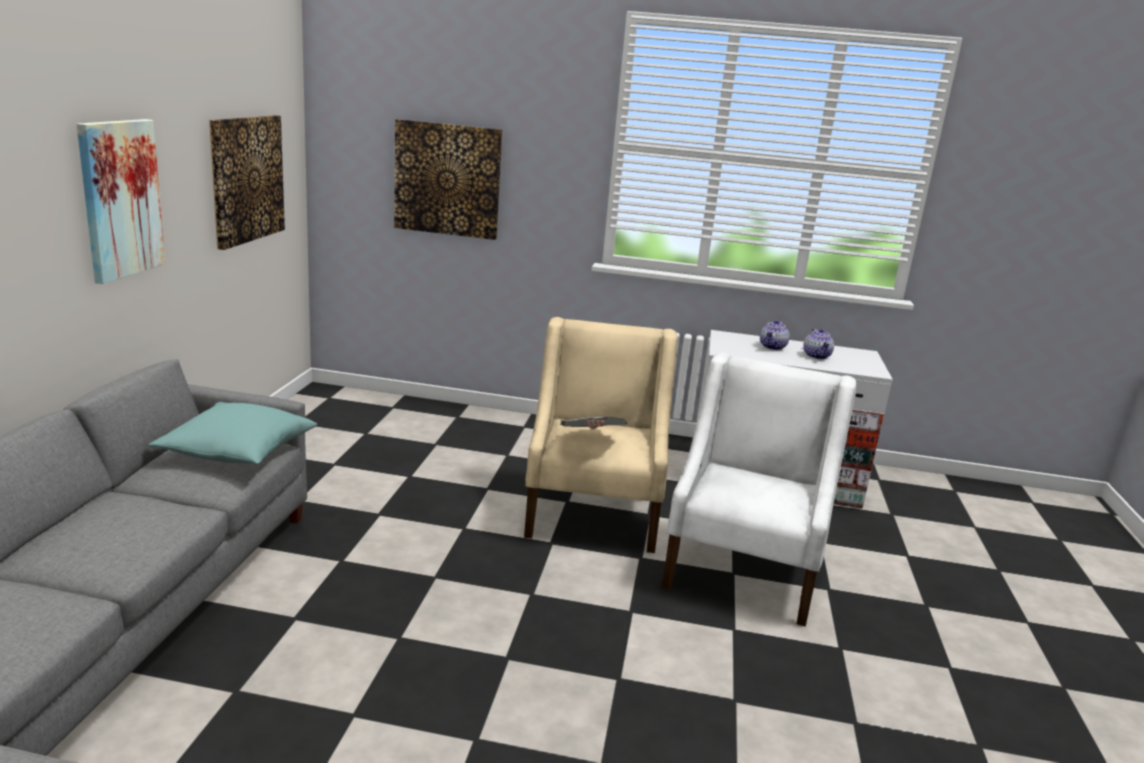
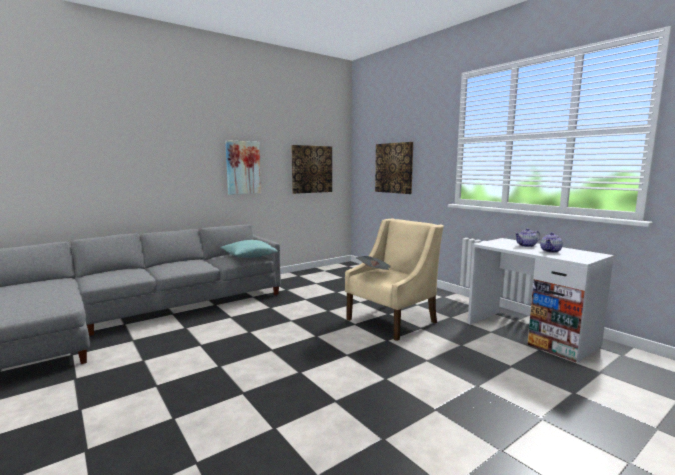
camera: 45 degrees right, 10 degrees down
white armchair [662,352,856,627] -> none

